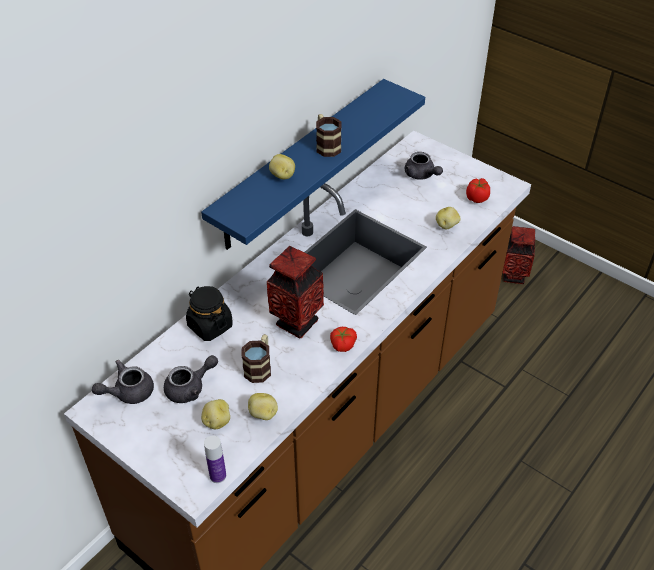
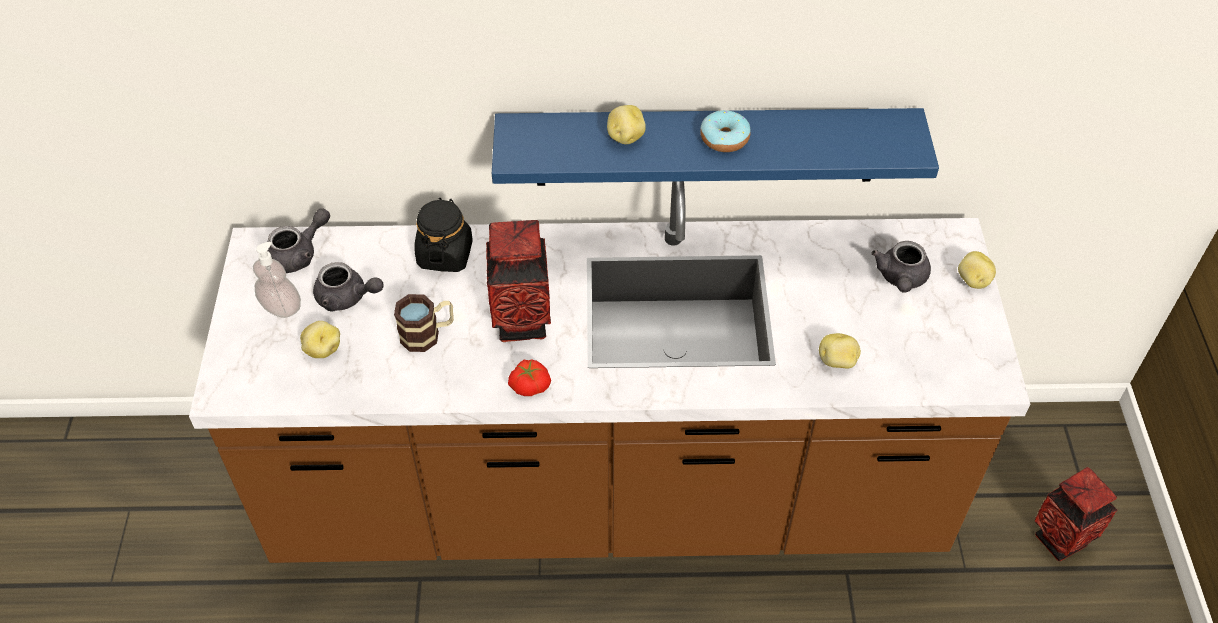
camera: 50 degrees right, 5 degrees up
grey teapot [92,360,154,404] -> grey teapot turned 120 degrees clockwise [267,208,330,273]
bottle [204,436,226,483] -> none
potato [248,393,278,420] -> potato moved to [958,251,996,289]
mug [316,114,342,157] -> donut [700,110,751,152]
tomato [466,178,490,203] -> none
none -> soap dispenser [253,242,301,318]

